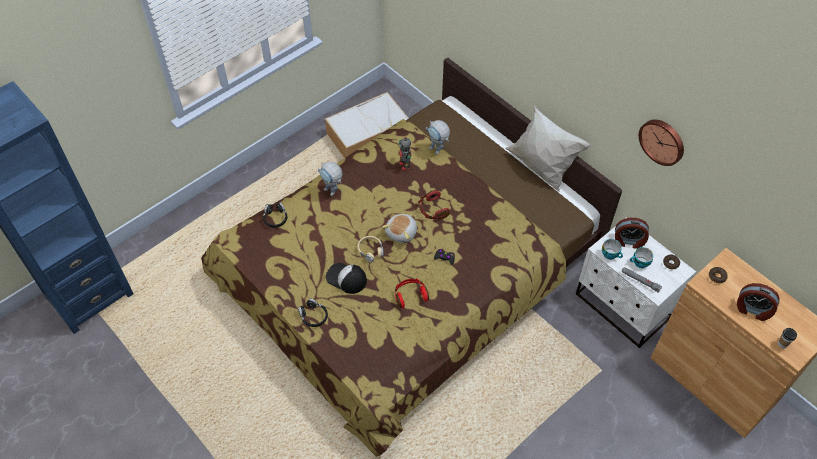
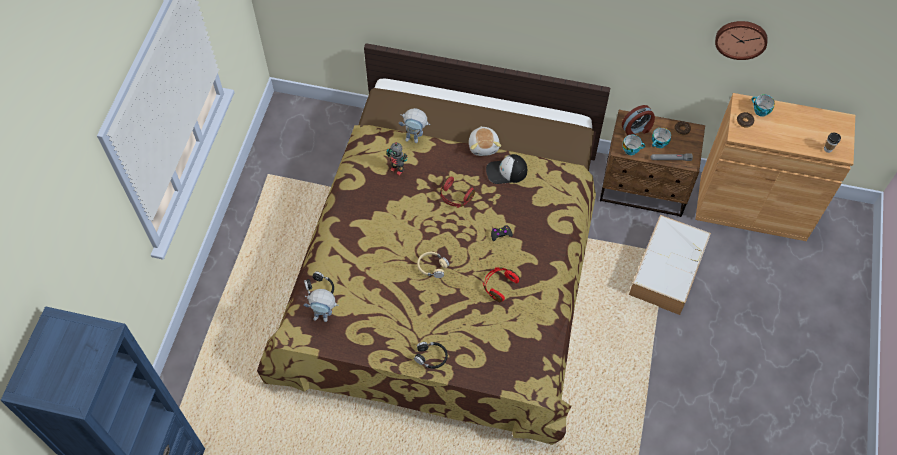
camera: 35 degrees left, 5 degrees up
toy robot [318,161,343,196] -> toy robot moved to [304,289,339,322]
storage box [325,92,409,158] -> storage box moved to [629,215,711,315]
cap [326,263,367,294] -> cap moved to [486,154,527,184]
plush toy [382,214,417,243] -> plush toy moved to [469,126,501,156]
white pillow [505,105,591,192] -> none
white nightstand [576,217,696,348] -> brown nightstand [600,110,705,217]
wall clock [639,119,684,166] -> wall clock moved to [715,21,768,60]
alarm clock [737,283,780,321] -> none
none -> cup [752,94,775,117]

